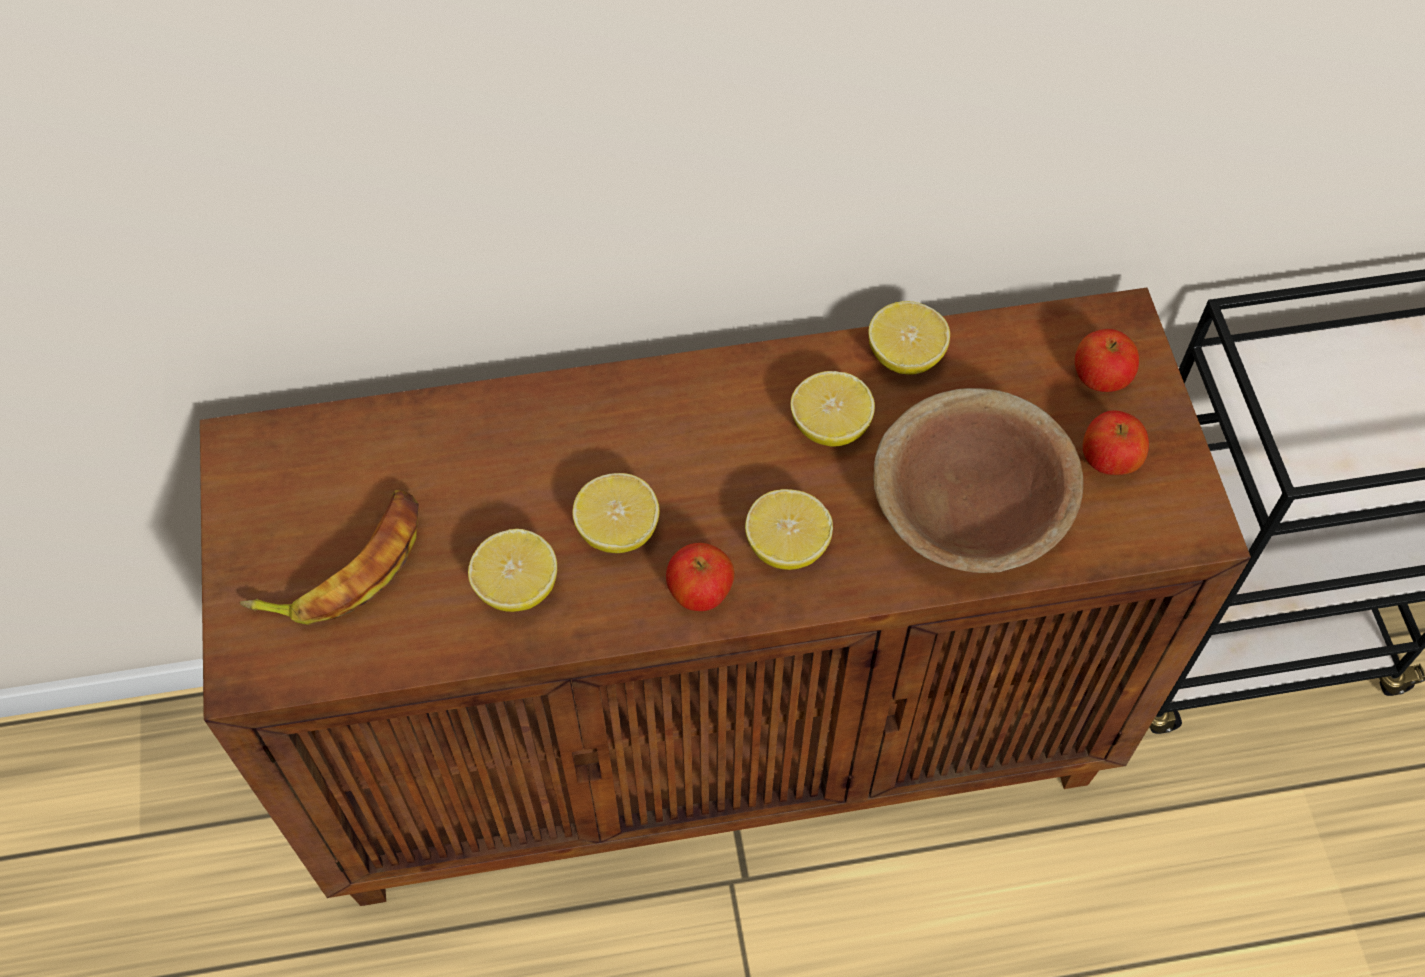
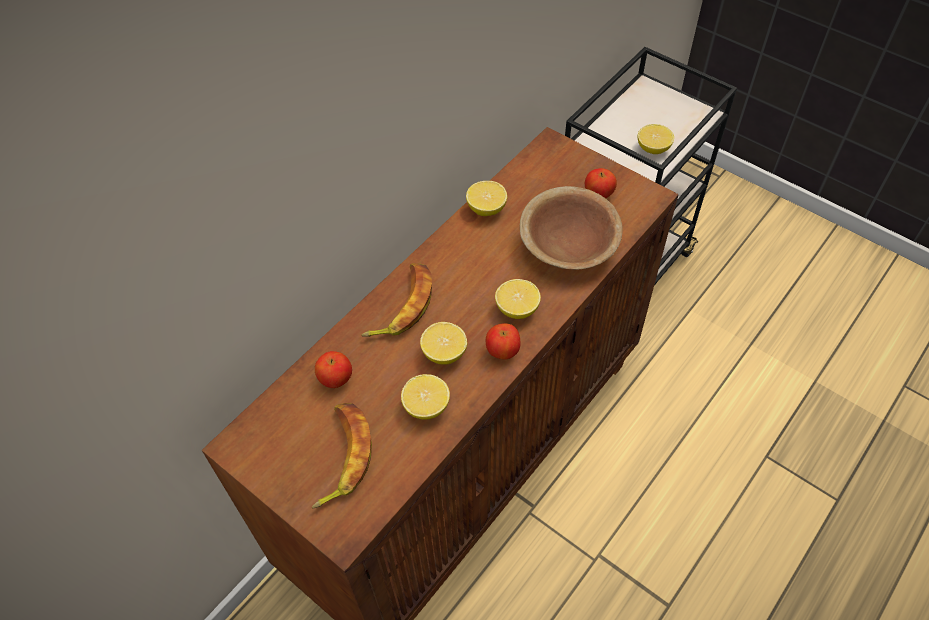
camera: 40 degrees left, 5 degrees down
lemon [791,371,875,447] -> lemon moved to [638,124,674,154]
apple [1075,329,1139,392] -> apple moved to [315,351,352,388]
none -> banana [361,263,432,337]

